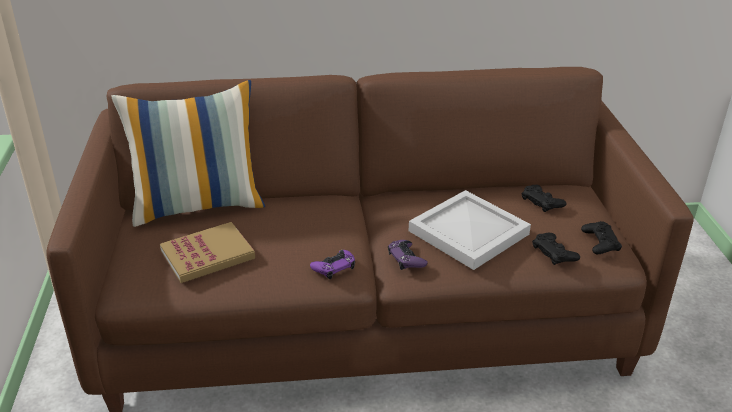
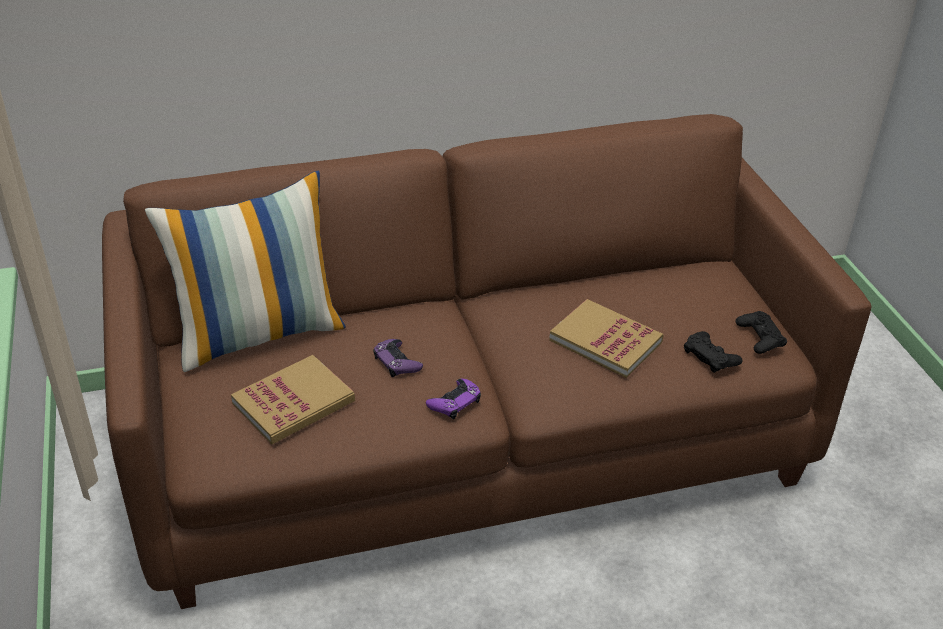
camera: 10 degrees left, 5 degrees up
purple game controller [388,240,428,270] -> purple game controller moved to [373,339,423,377]
white tray [409,190,531,270] -> book [549,299,664,378]
black game controller [521,185,567,212] -> none

